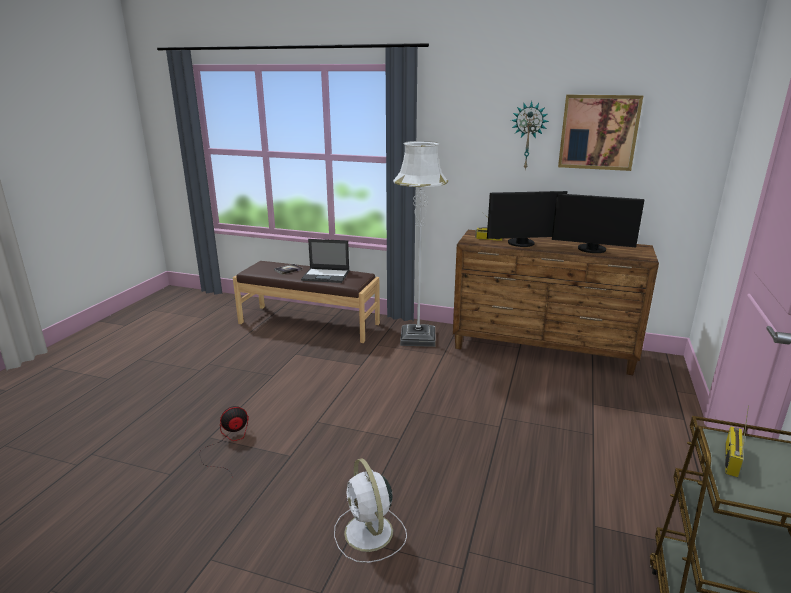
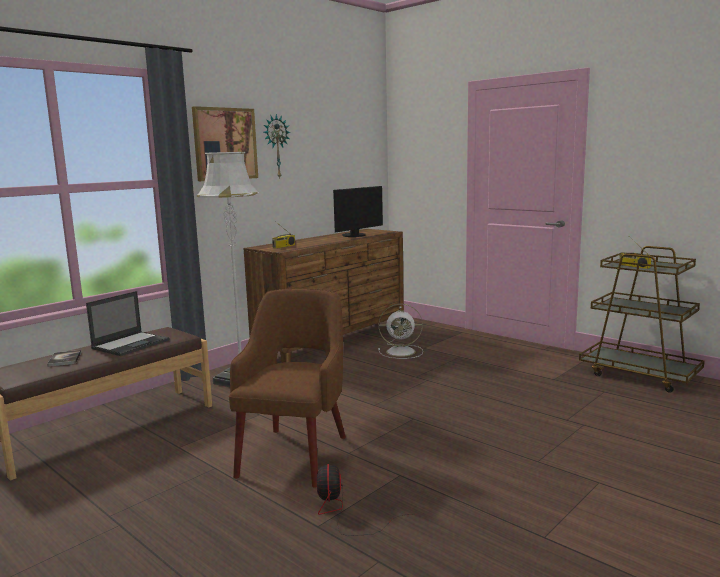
camera: 65 degrees left, 10 degrees down
white fan [334,458,407,563] -> white fan moved to [378,304,423,359]
monitor [487,191,568,247] -> none
picture [558,95,643,171] -> picture moved to [192,106,258,181]
none -> brown armchair [229,288,346,488]

